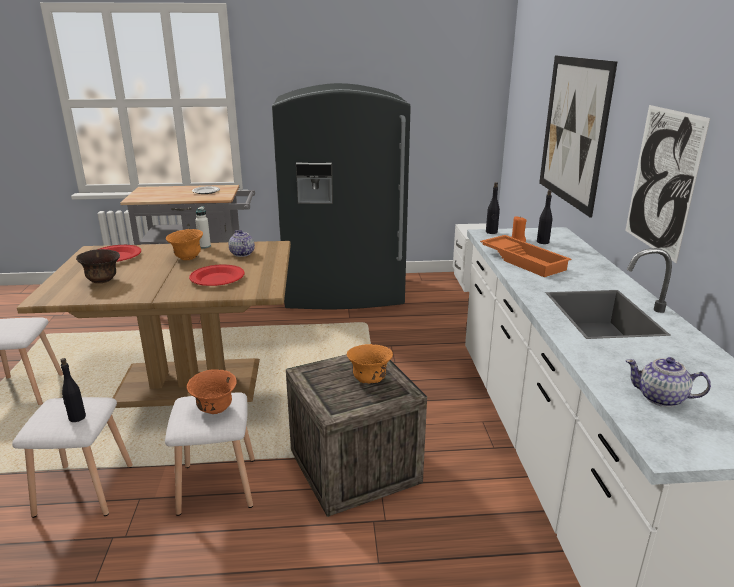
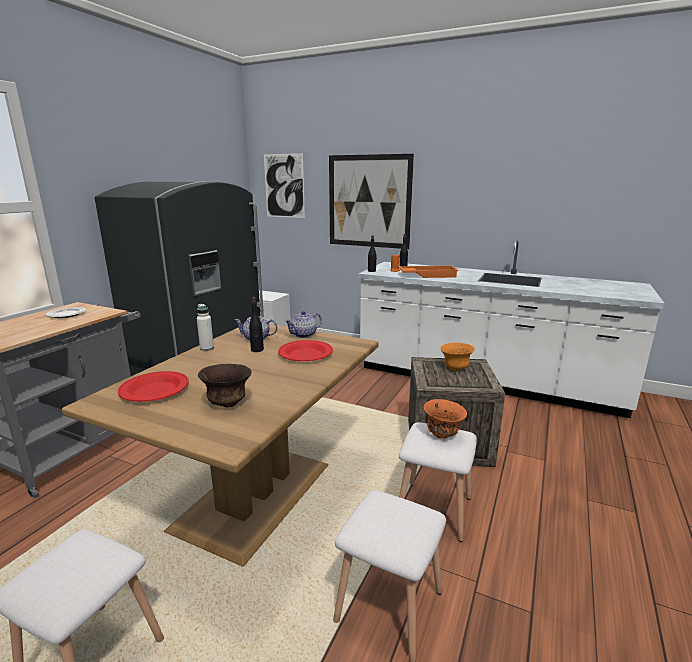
camera: 60 degrees left, 5 degrees down
black bottle [61,358,86,422] -> black bottle moved to [249,297,264,352]
orange bowl [166,229,203,260] -> none
picture [625,105,710,263] -> picture moved to [264,153,305,218]
teapot [625,357,711,407] -> teapot moved to [285,311,322,338]

